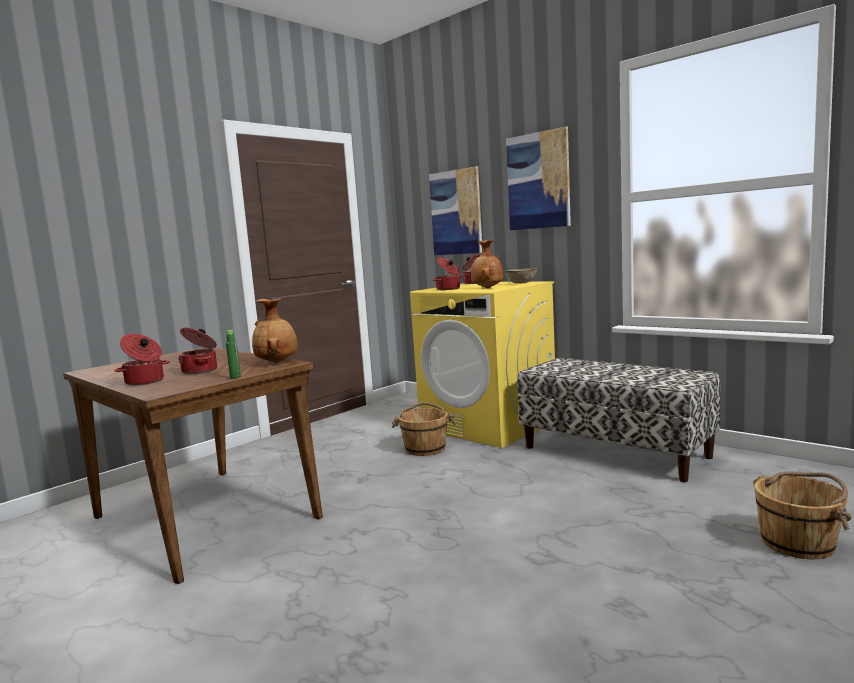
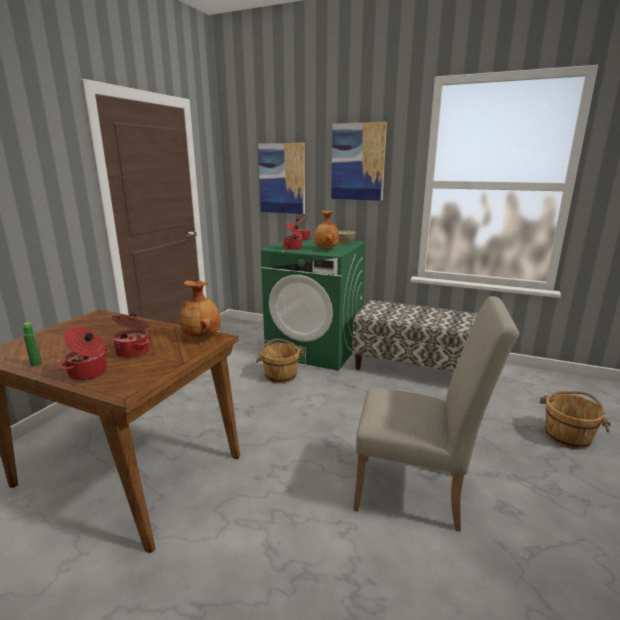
camera: 20 degrees left, 10 degrees up
green bottle [226,330,241,379] -> green bottle moved to [24,322,42,366]
yellow washing machine [410,281,555,448] -> green washing machine [261,238,367,371]
none -> beige chair [353,296,520,532]

